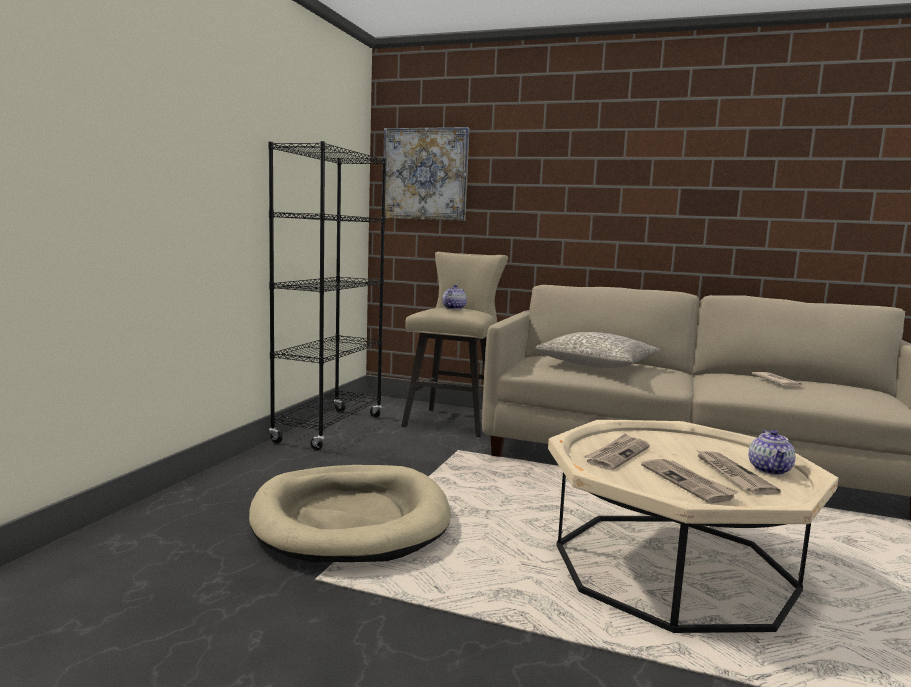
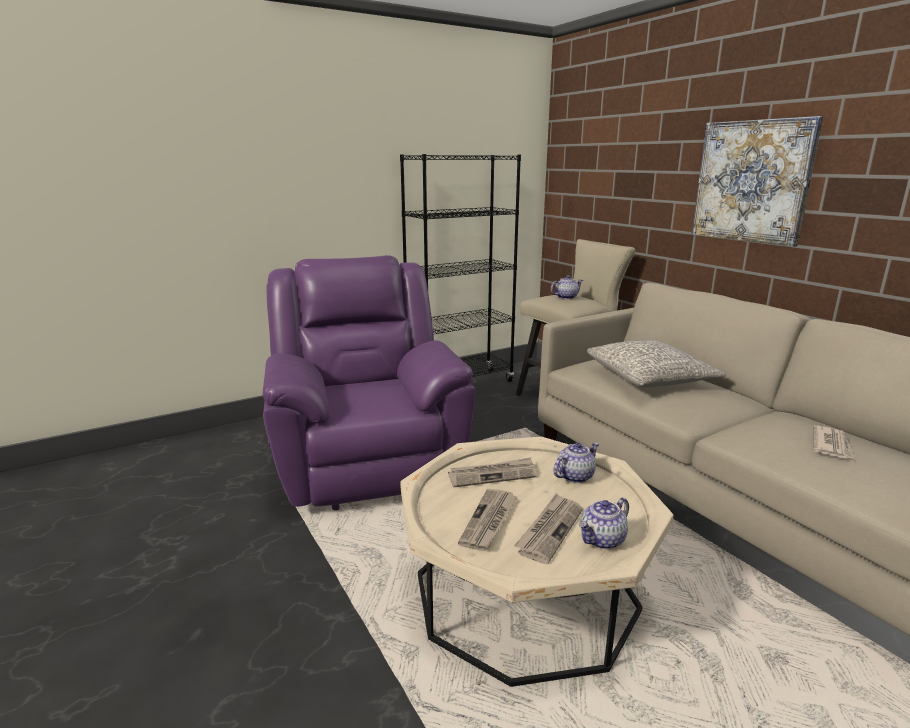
camera: 40 degrees right, 10 degrees up
beige dog bed [249,465,451,563] -> purple armchair [263,255,475,510]
picture [383,127,469,221] -> picture moved to [692,116,823,247]
none -> teapot [553,443,599,483]

